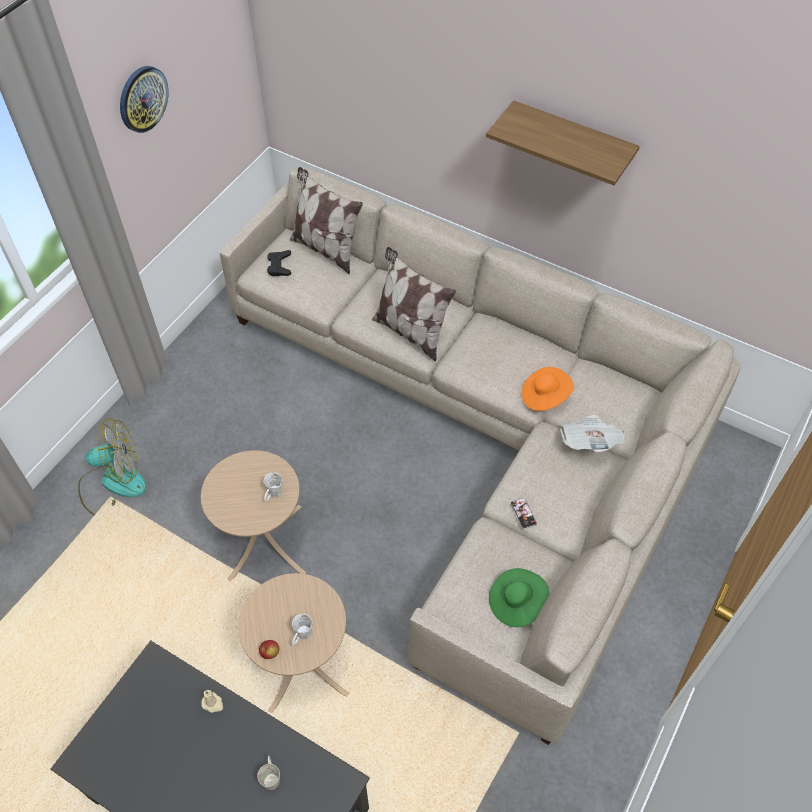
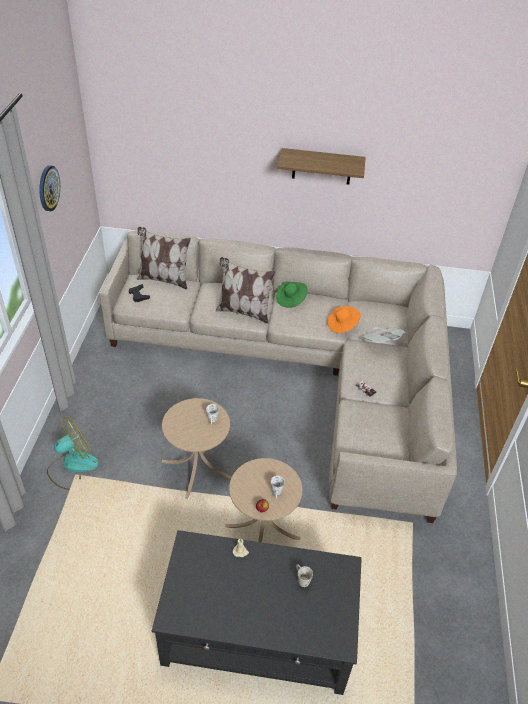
camera: 25 degrees left, 10 degrees down
green hat [489,568,549,627] -> green hat moved to [276,282,308,308]

